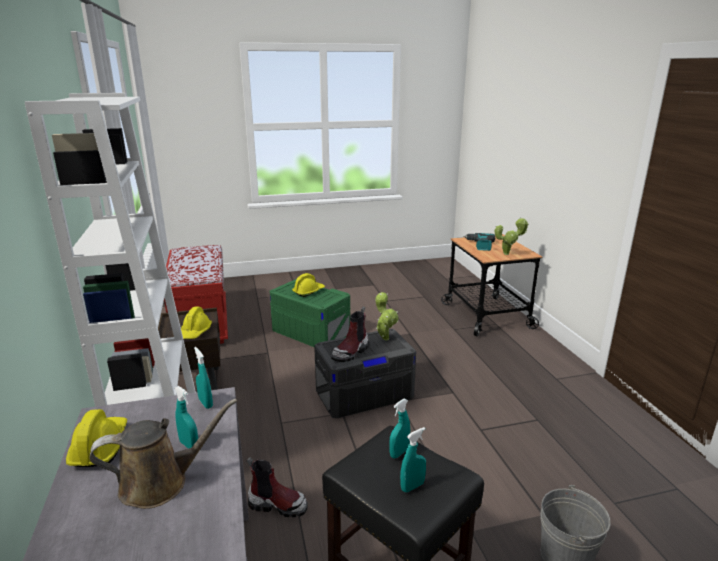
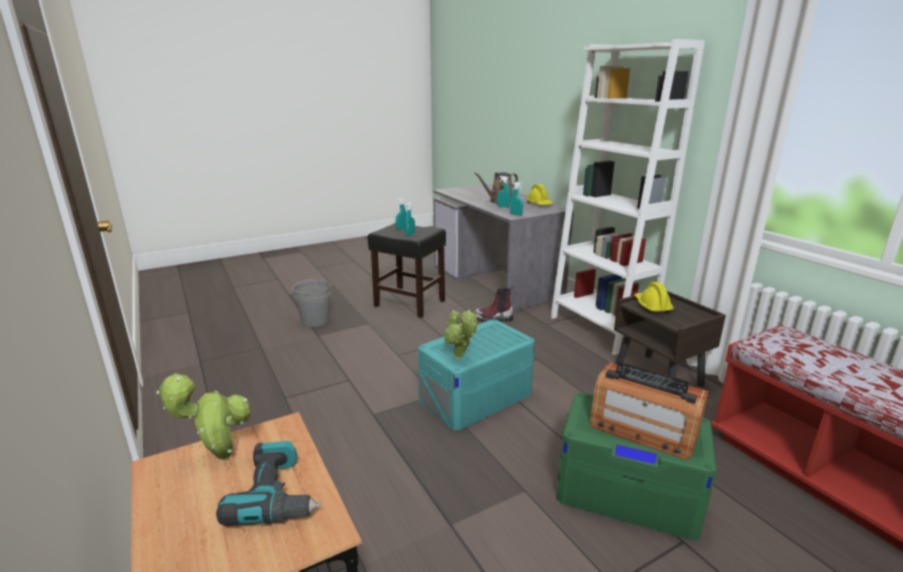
camera: 165 degrees right, 0 degrees up
yellow hard hat [292,273,325,297] -> radio [590,362,708,460]
grey storage box [314,329,416,418] -> turquoise storage box [418,319,535,430]
boot [331,307,369,362] -> none

